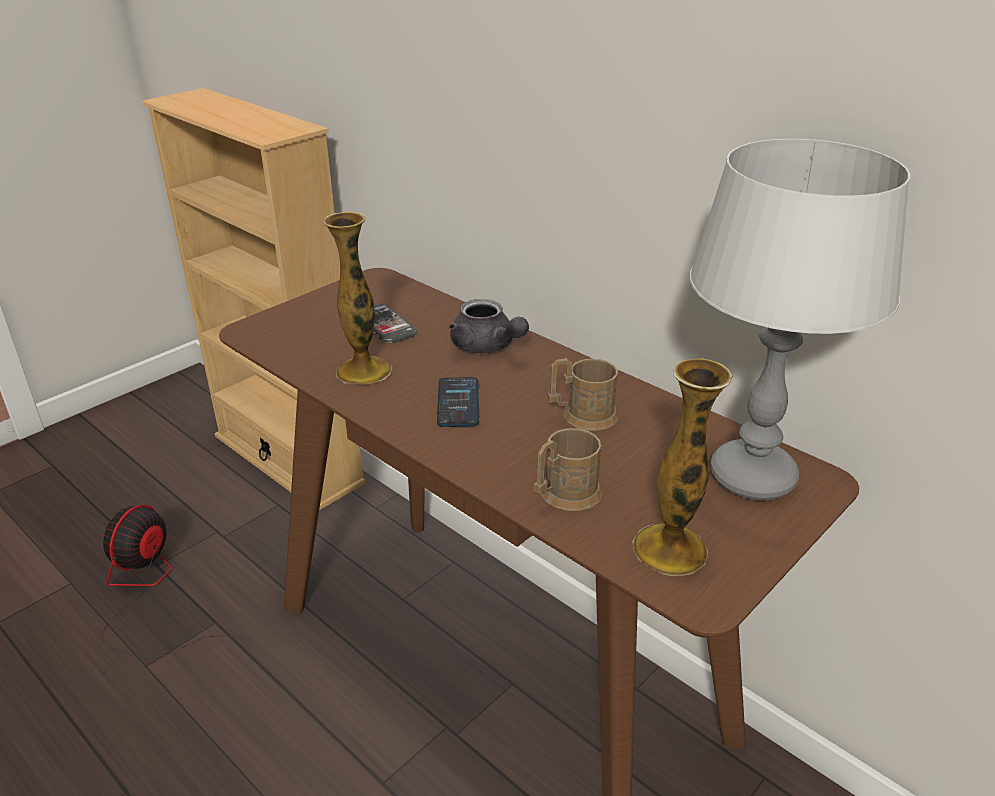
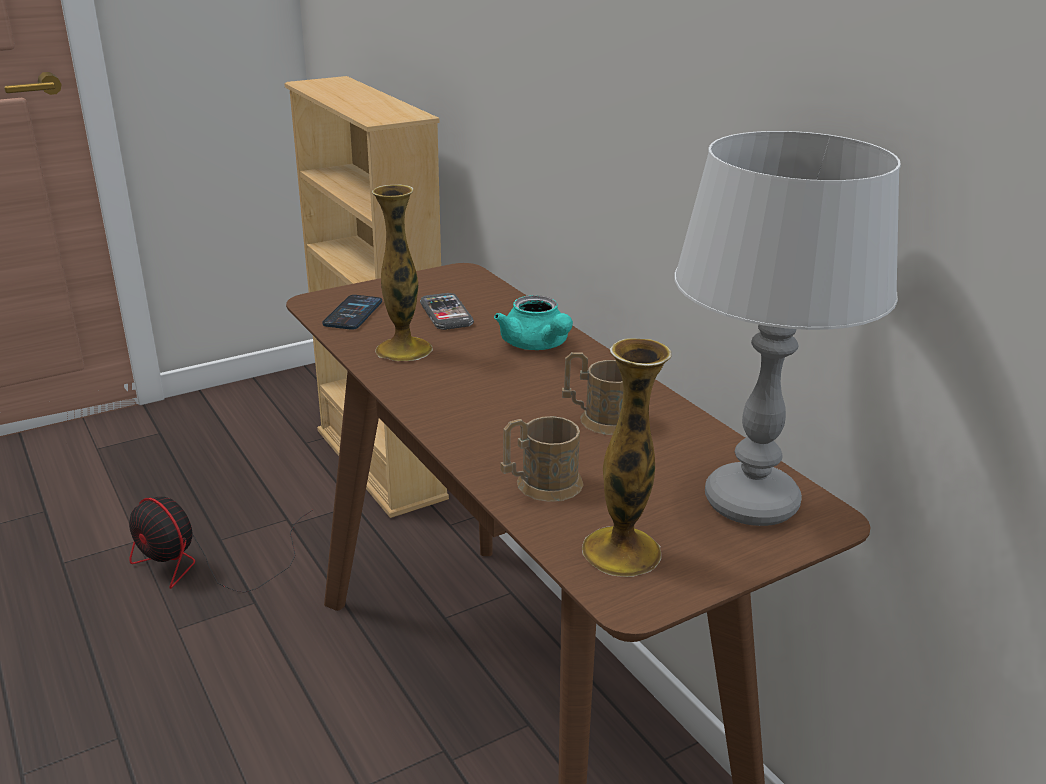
camera: 15 degrees right, 5 degrees down
fan [101,505,250,659] -> fan turned 90 degrees counterclockwise [129,497,313,593]
phone [437,377,480,427] -> phone moved to [322,295,382,330]
grey teapot [449,299,529,353] -> turquoise teapot [494,295,573,350]

